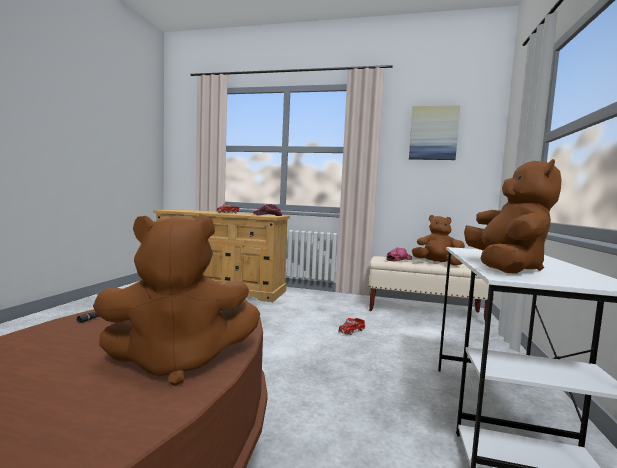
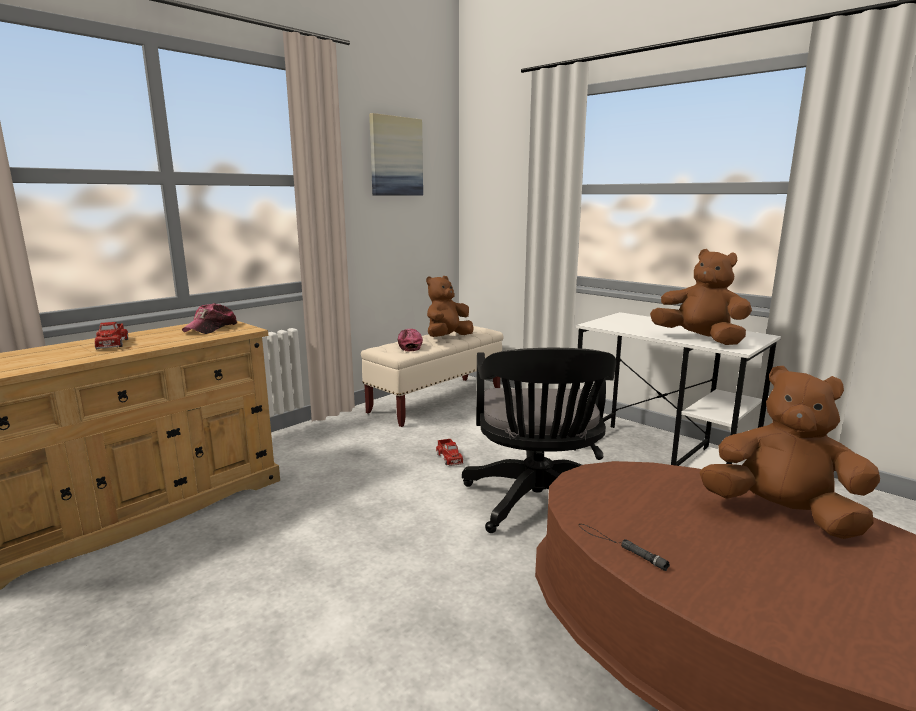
camera: 60 degrees left, 10 degrees up
brown plush toy [93,214,260,386] -> brown plush toy turned 75 degrees counterclockwise [700,366,880,539]
none -> black office chair [462,348,616,533]

